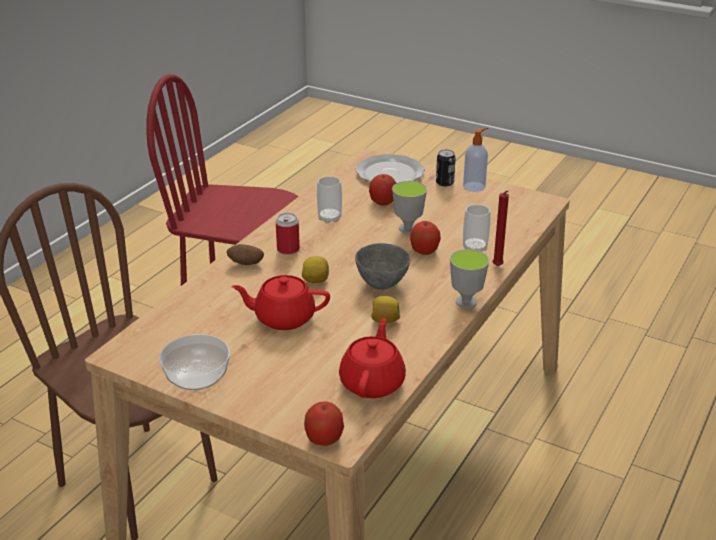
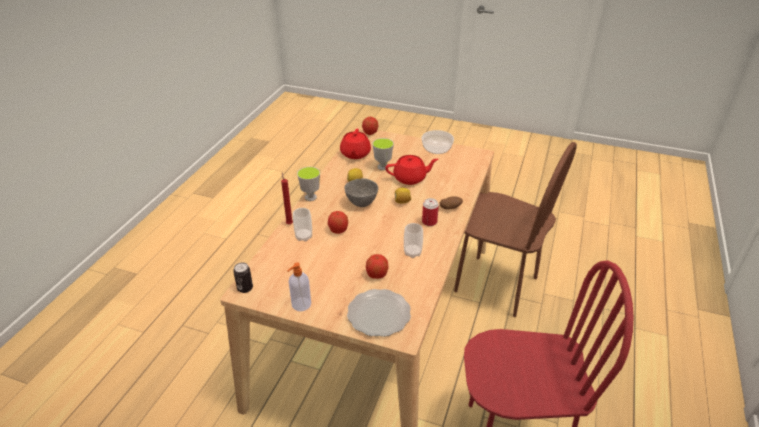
camera: 170 degrees right, 5 degrees up
cup [392,181,427,233] -> cup moved to [372,138,394,170]
can [436,150,456,187] -> can moved to [233,262,253,293]

